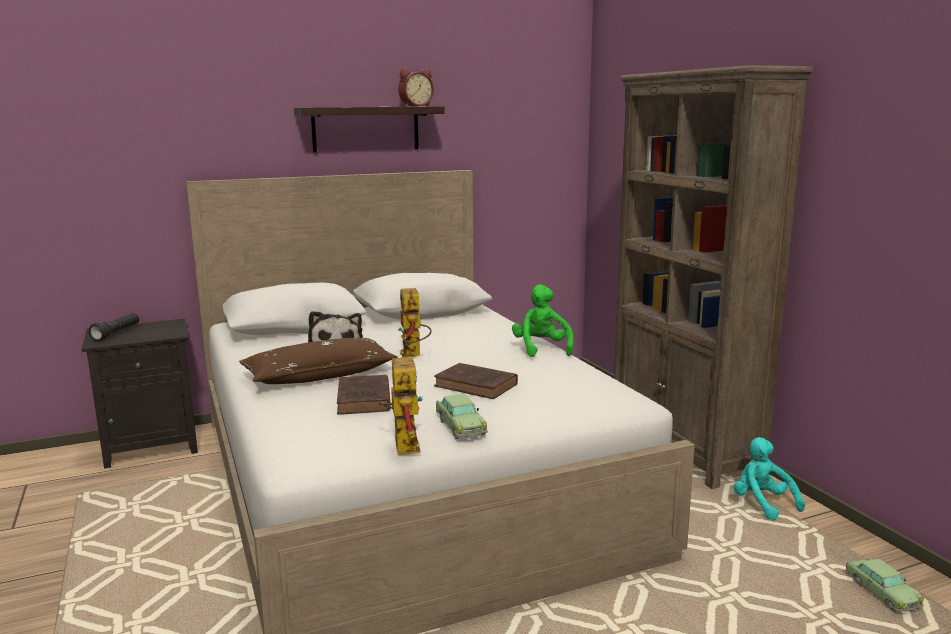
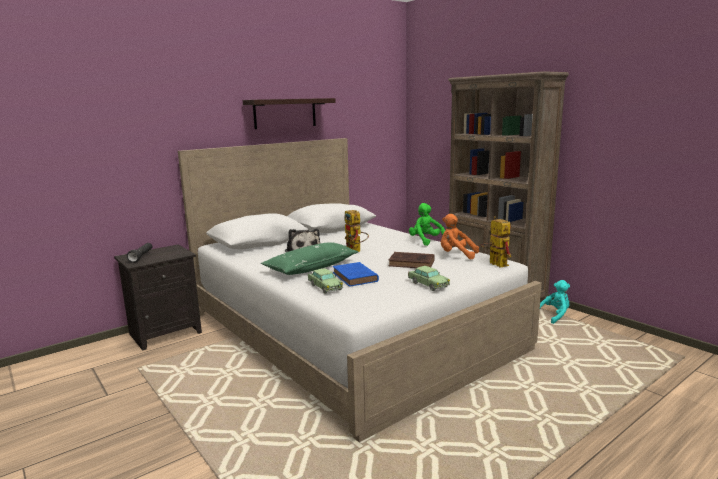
camera: 15 degrees left, 0 degrees up
brown pillow [239,338,398,384] -> green pillow [261,242,358,275]
brown book [337,375,391,415] -> blue book [333,262,379,287]
toy robot [379,351,422,455] -> toy robot moved to [480,216,511,268]
alarm clock [398,68,434,106] -> none
turquoise plush toy [734,437,805,520] -> turquoise plush toy turned 105 degrees clockwise [540,280,570,324]
toy car [846,558,924,612] -> toy car moved to [308,268,343,294]
none -> orange plush toy [441,214,479,259]

